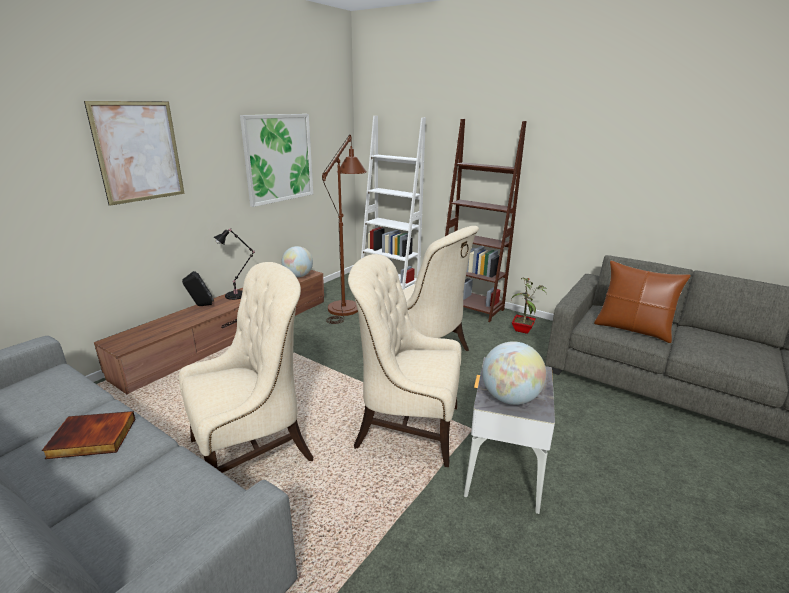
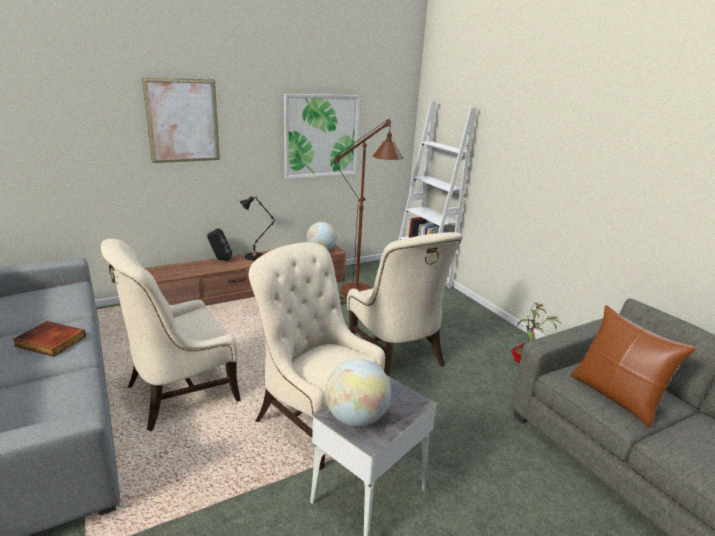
camera: 25 degrees right, 0 degrees up
beige armchair [179,262,313,473] -> beige armchair turned 150 degrees clockwise [101,239,241,432]
brown bookcase [445,119,527,322] -> none

